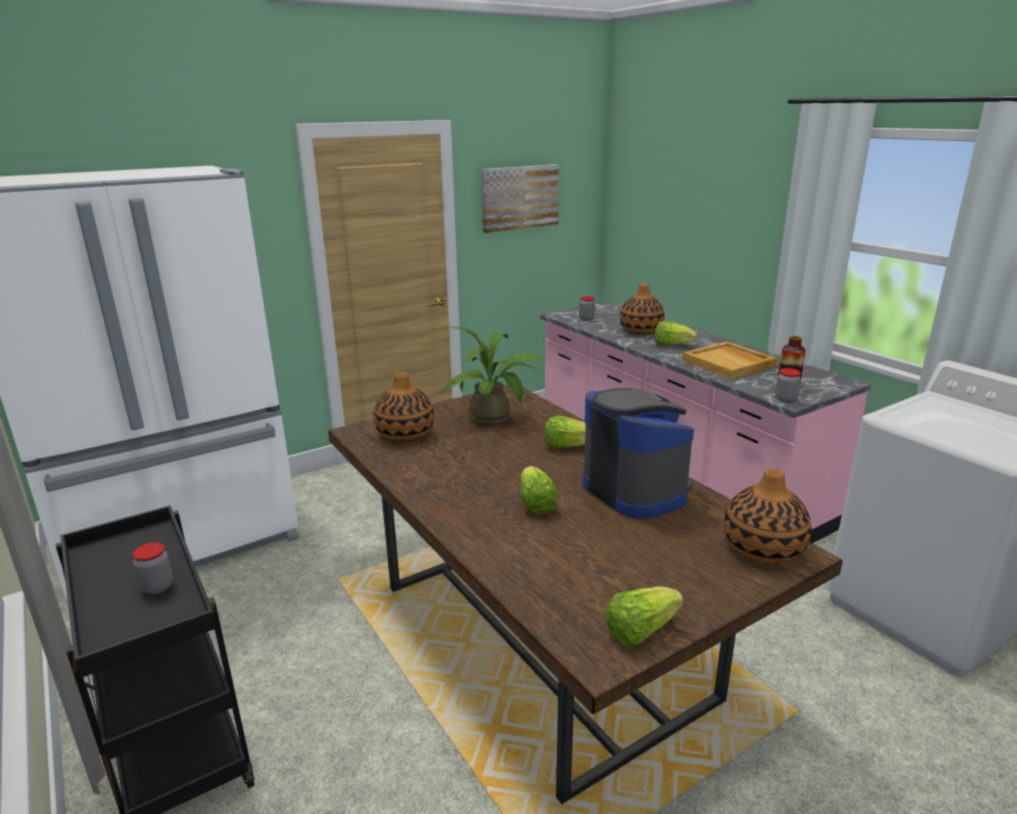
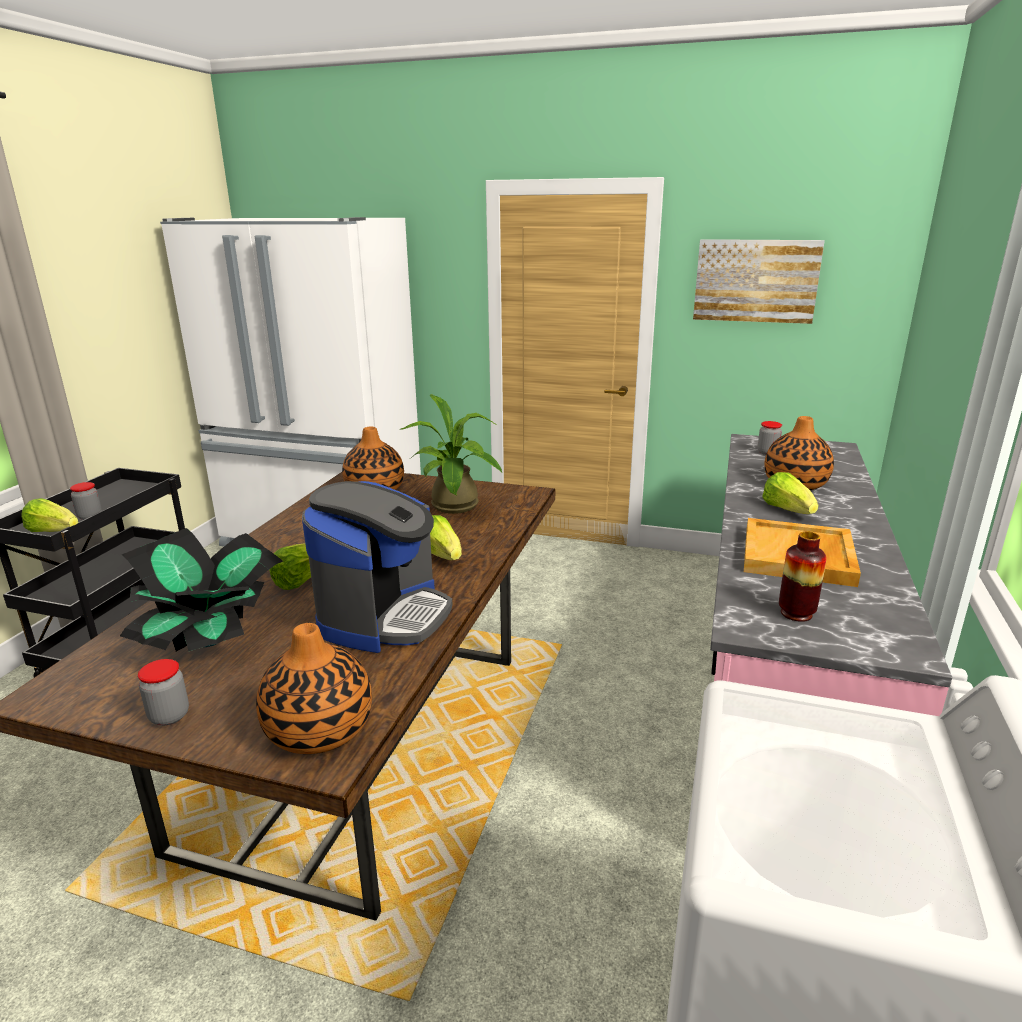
camera: 50 degrees right, 0 degrees up
lettuce [606,586,683,647] -> lettuce moved to [21,498,79,532]
jar [775,368,801,403] -> jar moved to [138,659,189,726]
none -> potted plant [120,528,283,651]

